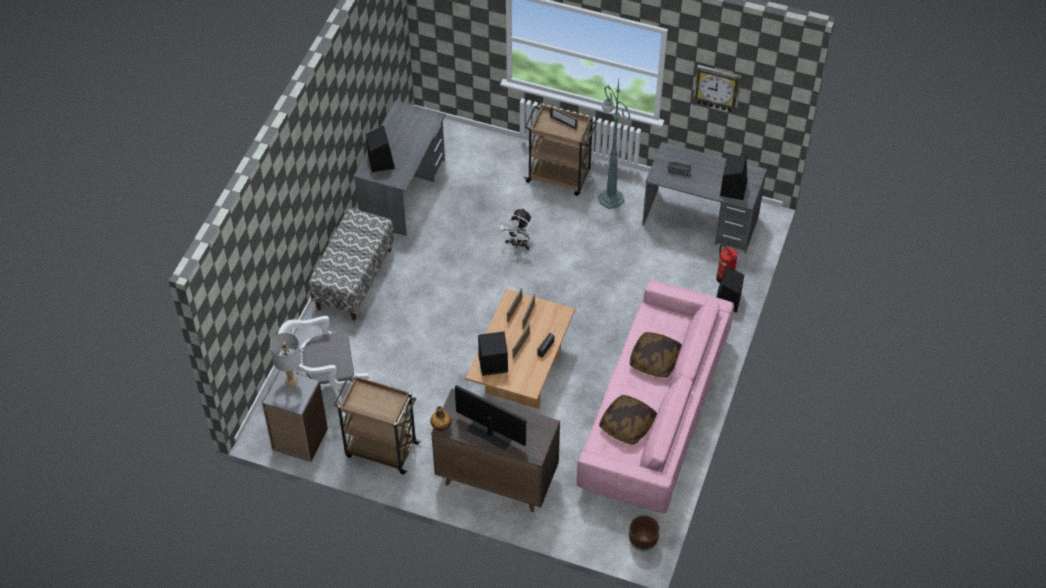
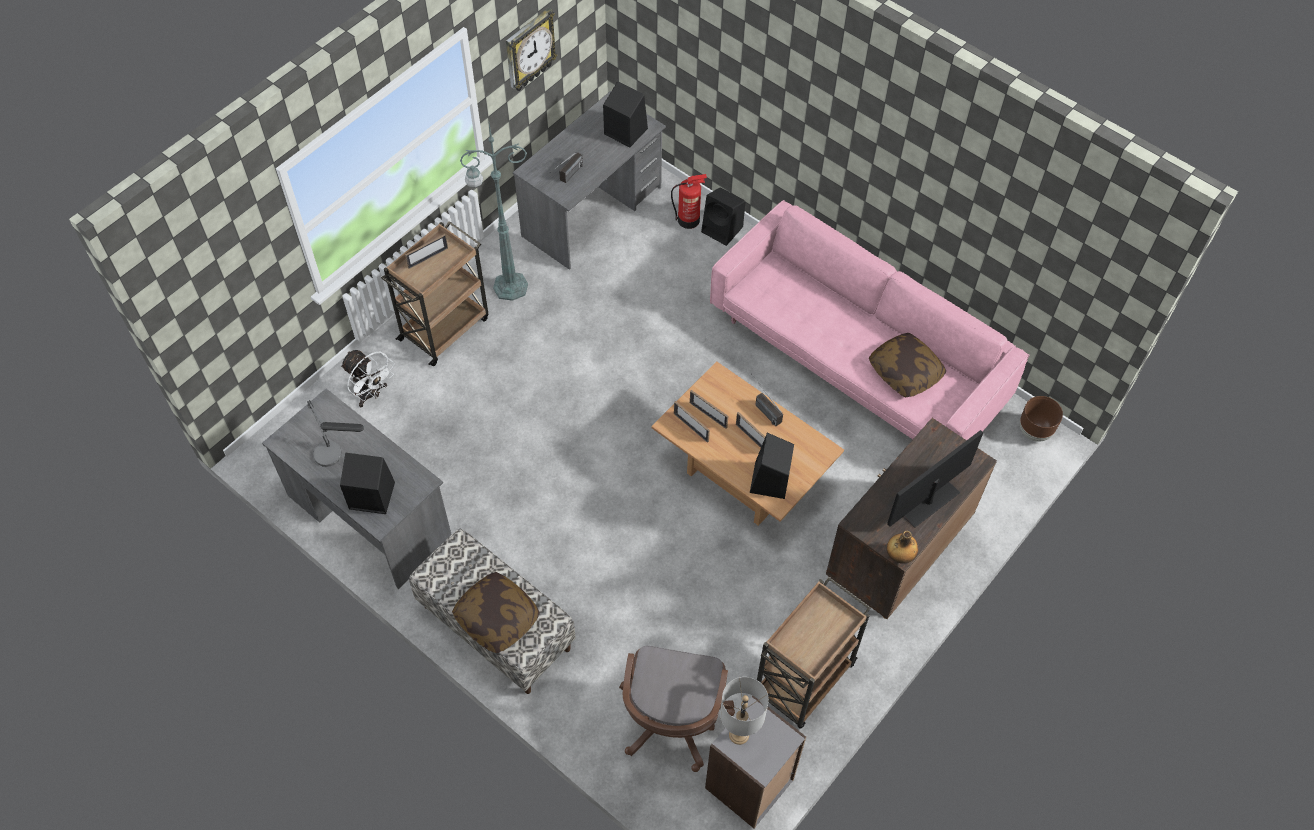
camera: 70 degrees left, 5 degrees up
white office chair [278,316,370,417] -> brown office chair [619,646,735,772]
white fan [497,208,534,250] -> white fan moved to [340,350,395,407]
pillow [630,332,682,378] -> pillow moved to [452,572,540,653]
none -> table lamp [307,400,364,467]

